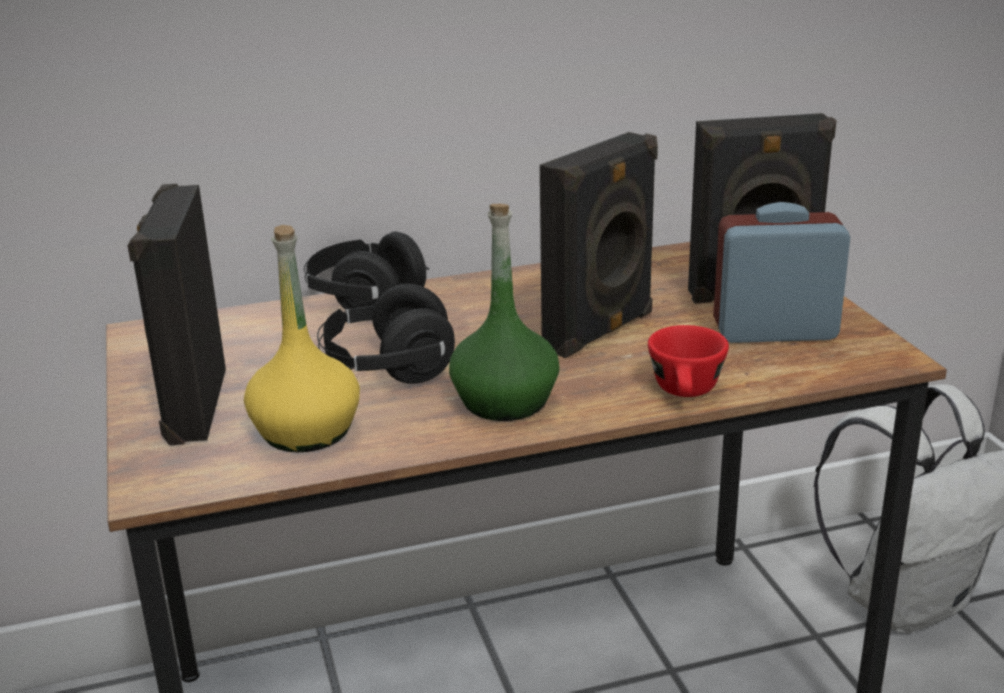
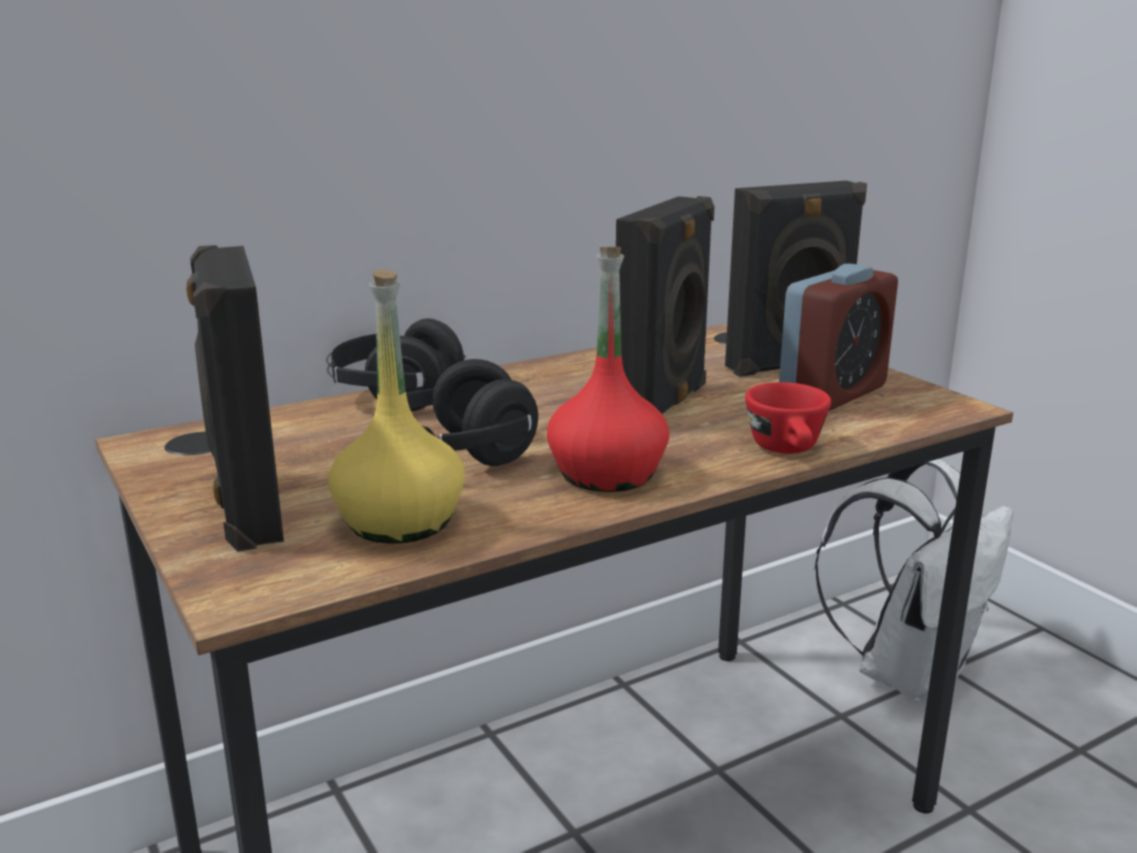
camera: 15 degrees left, 5 degrees down
green bottle [449,204,560,421] -> red bottle [547,247,669,492]
alarm clock [713,202,850,343] -> alarm clock turned 150 degrees clockwise [779,264,898,411]

